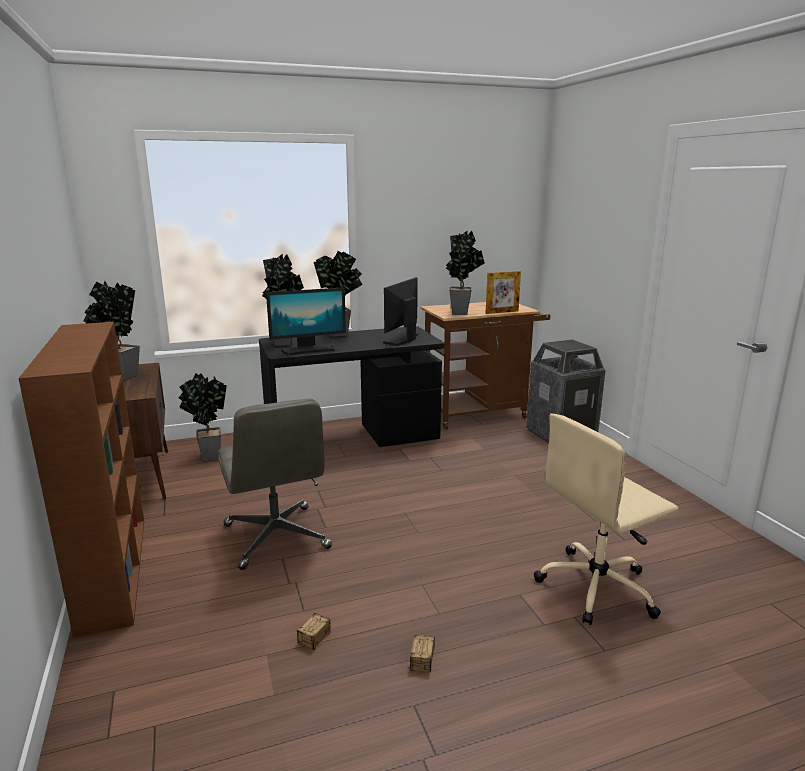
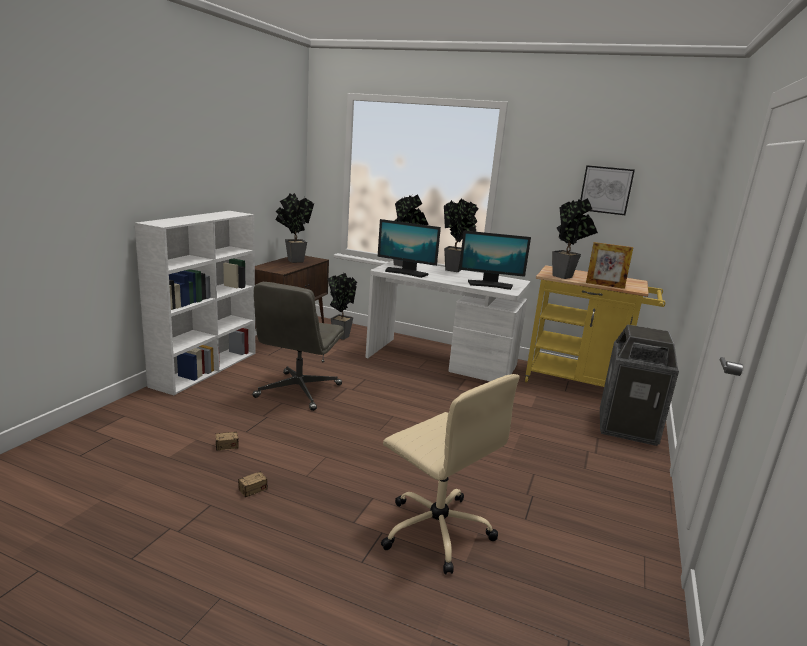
camera: 40 degrees right, 0 degrees up
brown bookcase [18,322,144,638] -> white bookcase [135,211,255,395]
black desk [259,326,444,447] -> white desk [366,261,530,381]
monitor [383,277,418,346] -> monitor turned 150 degrees counterclockwise [459,231,531,290]
brown cart [420,302,551,430] -> yellow cart [525,265,665,387]
beige office chair [534,414,679,625] -> beige office chair turned 150 degrees counterclockwise [381,374,520,575]
none -> picture [580,165,635,215]

